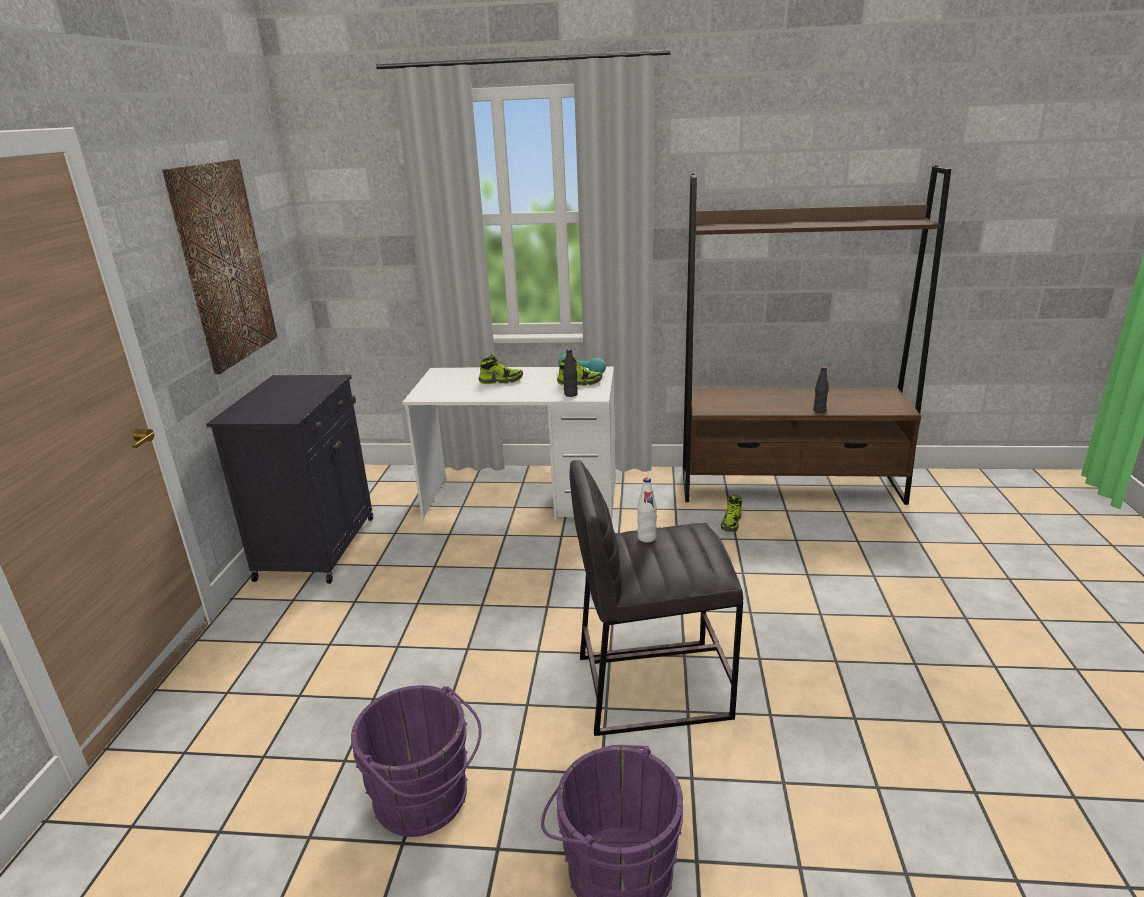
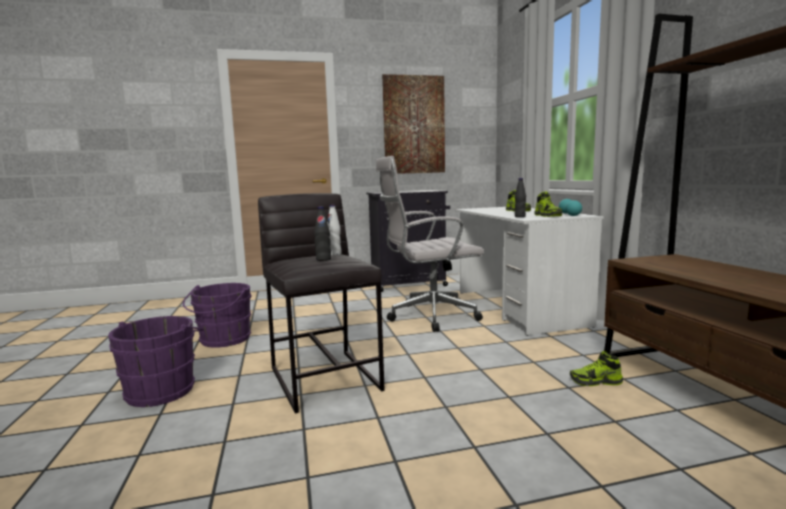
camera: 70 degrees right, 15 degrees down
black bottle [813,367,829,413] -> black bottle moved to [314,206,331,261]
none -> white office chair [376,156,484,332]

